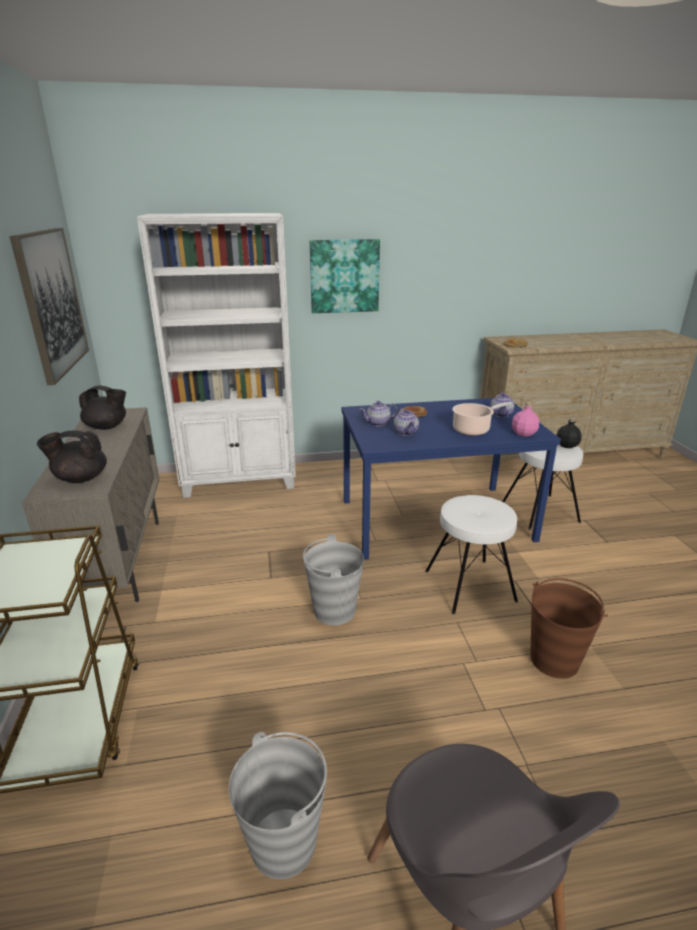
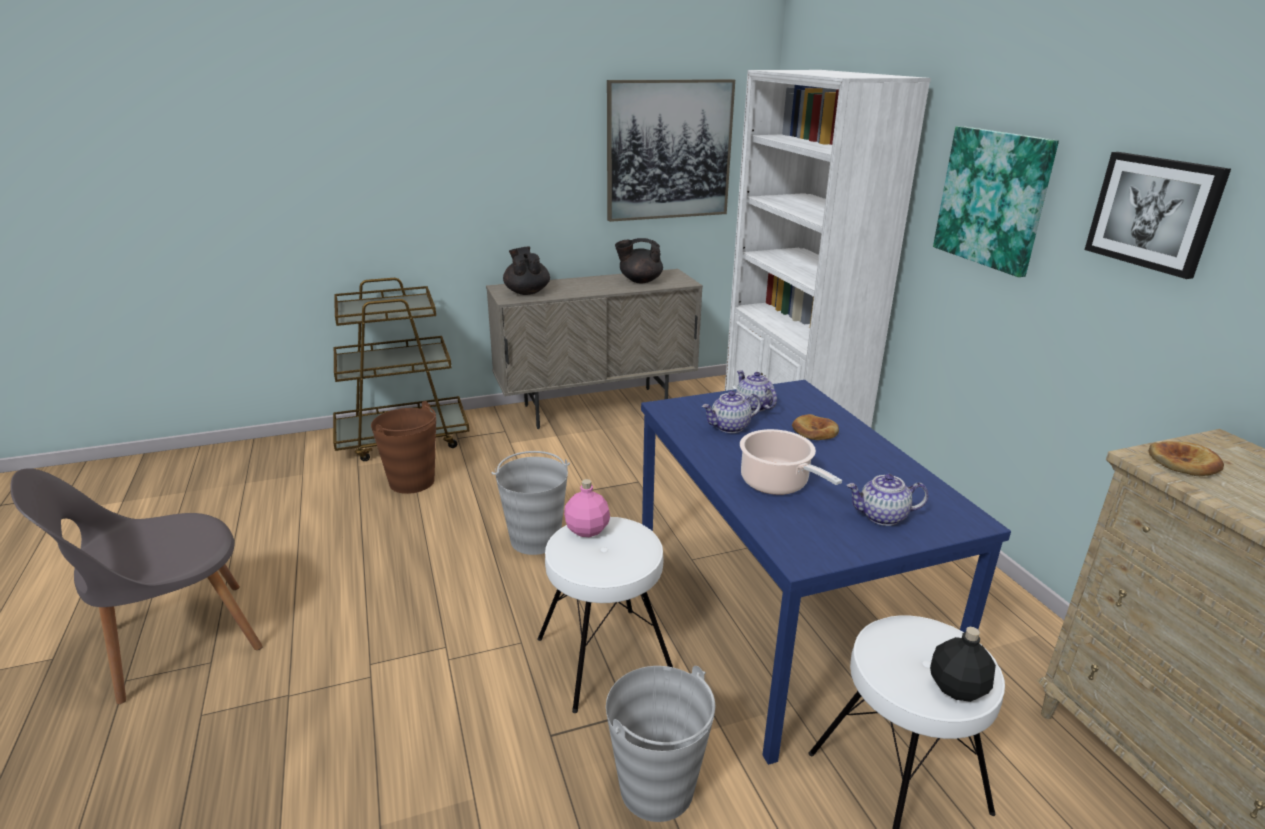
camera: 80 degrees right, 0 degrees up
black teapot [79,385,126,430] -> black teapot turned 90 degrees clockwise [615,238,663,284]
grey bucket [229,732,327,880] -> grey bucket moved to [606,666,715,822]
pink bottle [512,402,539,437] -> pink bottle moved to [564,479,610,537]
brown bucket [530,578,608,679] -> brown bucket moved to [371,401,436,494]
none -> picture [1085,152,1231,279]

